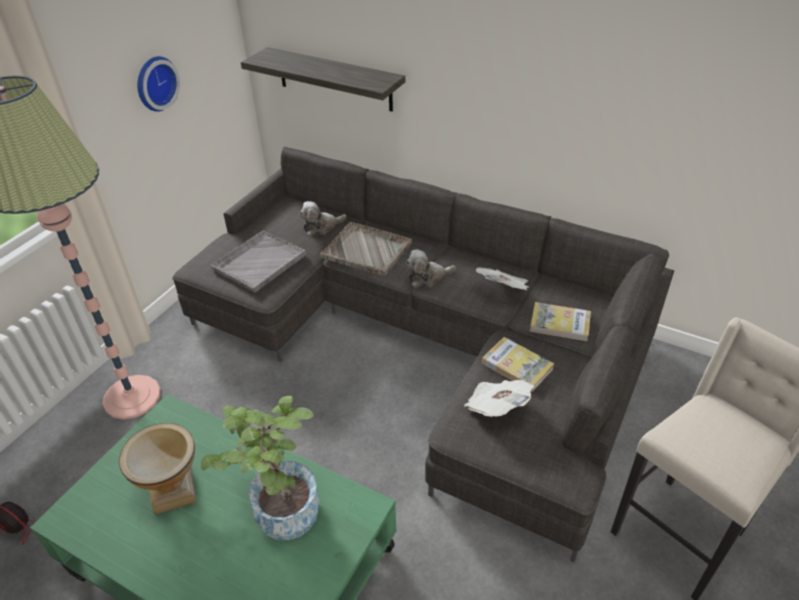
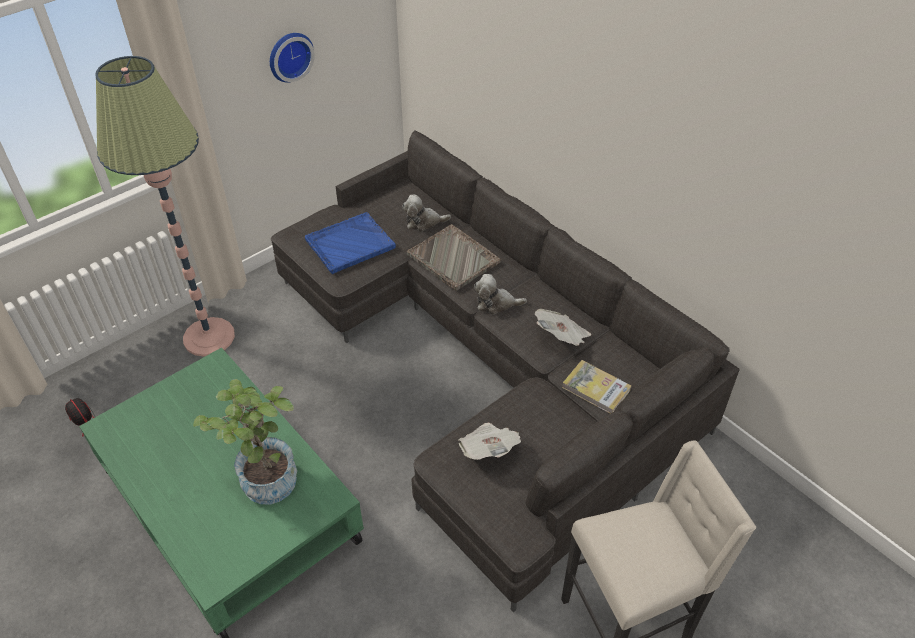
camera: 20 degrees right, 5 degrees up
vase [119,423,196,515] -> none
grey tray [211,231,306,293] -> blue tray [305,212,396,274]
shelf [241,47,405,111] -> none
book [482,337,554,392] -> none

